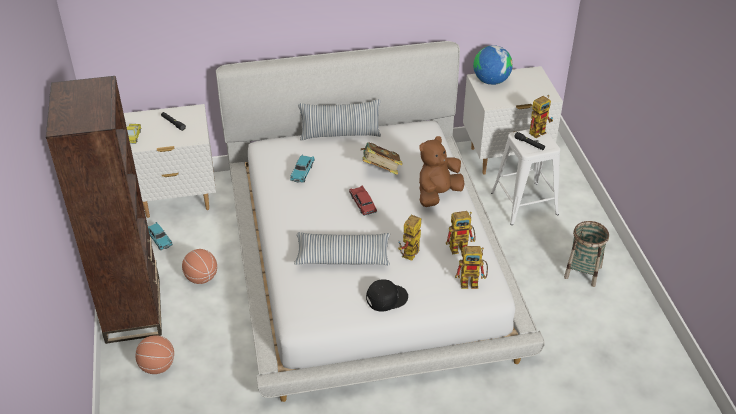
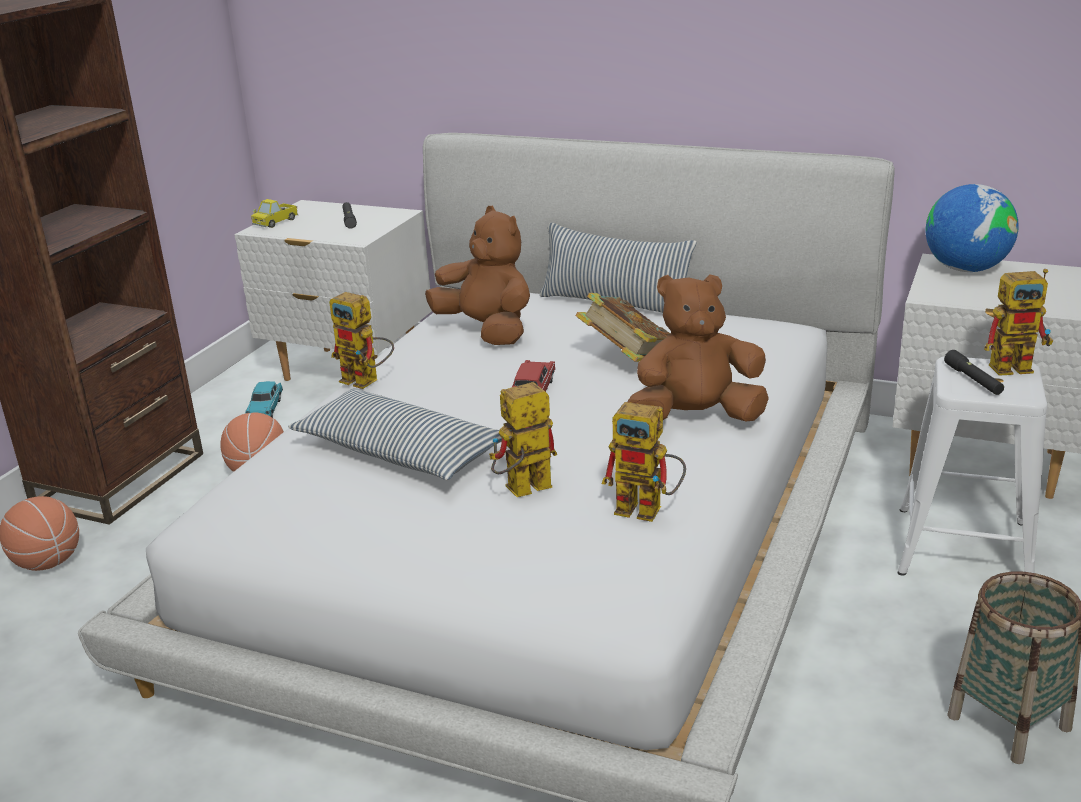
camera: 35 degrees right, 15 degrees down
turquoise toy car [290,154,315,183] -> brown plush toy [425,206,530,345]
black cap [366,279,408,312] -> none
toy robot [455,246,488,289] -> toy robot moved to [329,292,394,389]

